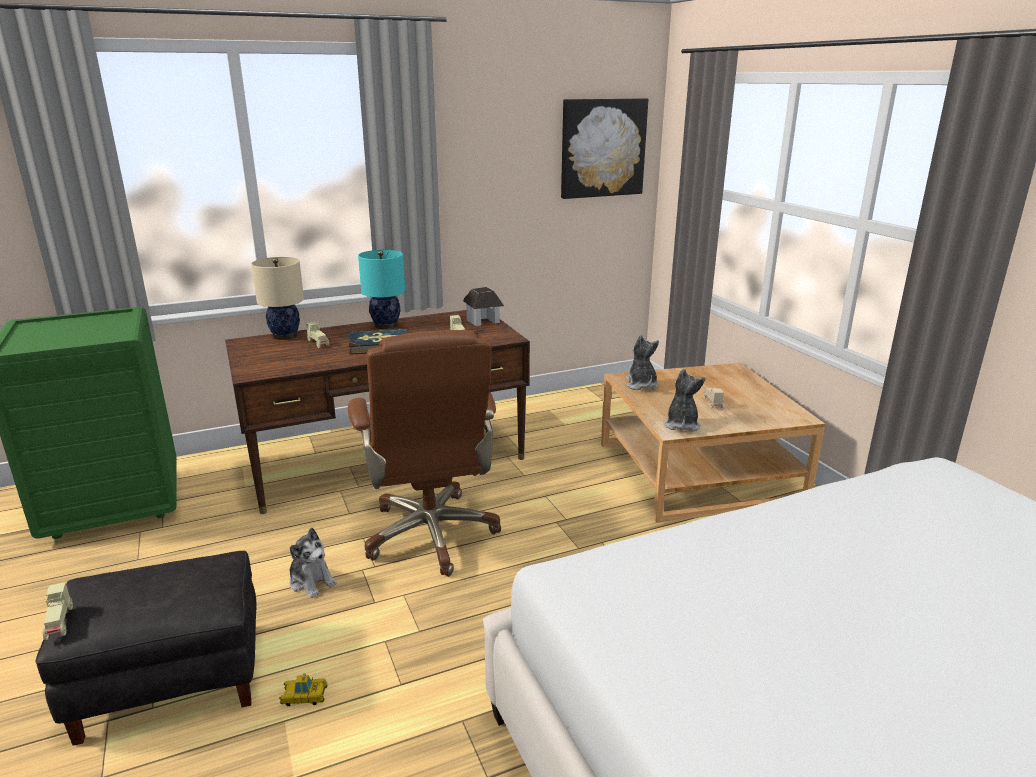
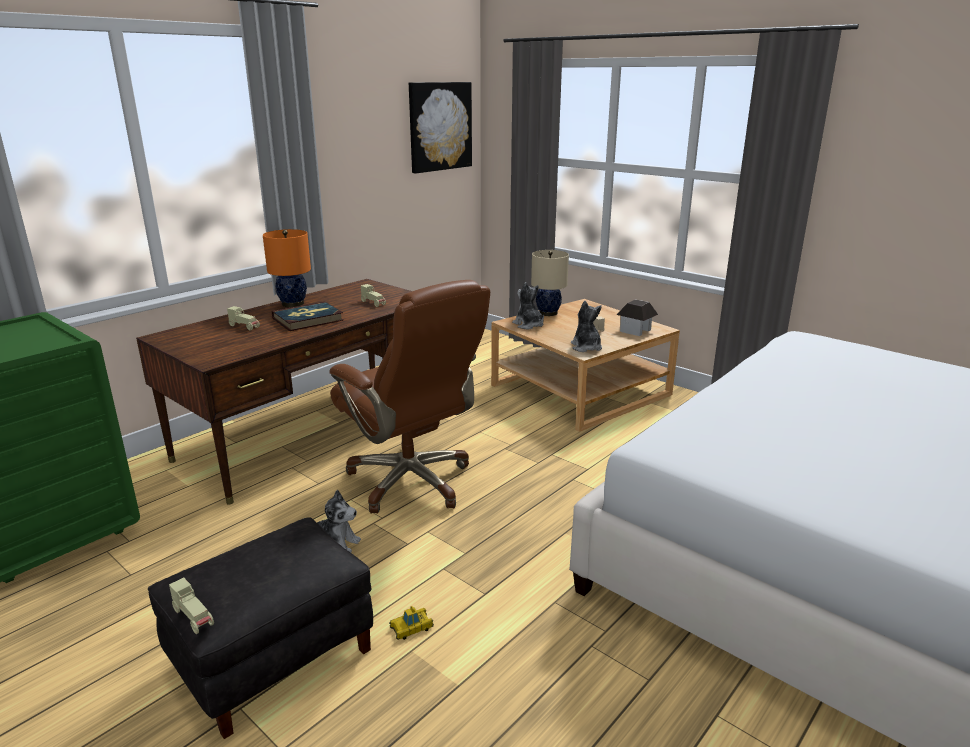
camera: 25 degrees left, 0 degrees up
beige table lamp [251,257,304,340] -> beige table lamp moved to [531,250,569,316]
turquoise table lamp [358,250,405,329] -> orange table lamp [263,229,311,307]
toy house [462,287,504,326] -> toy house moved to [616,300,658,336]

